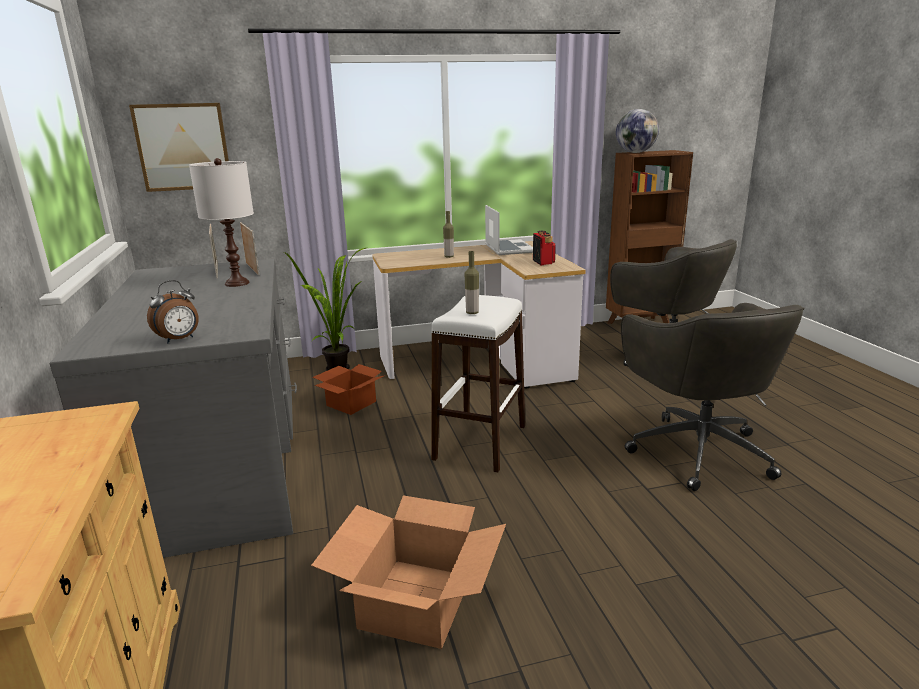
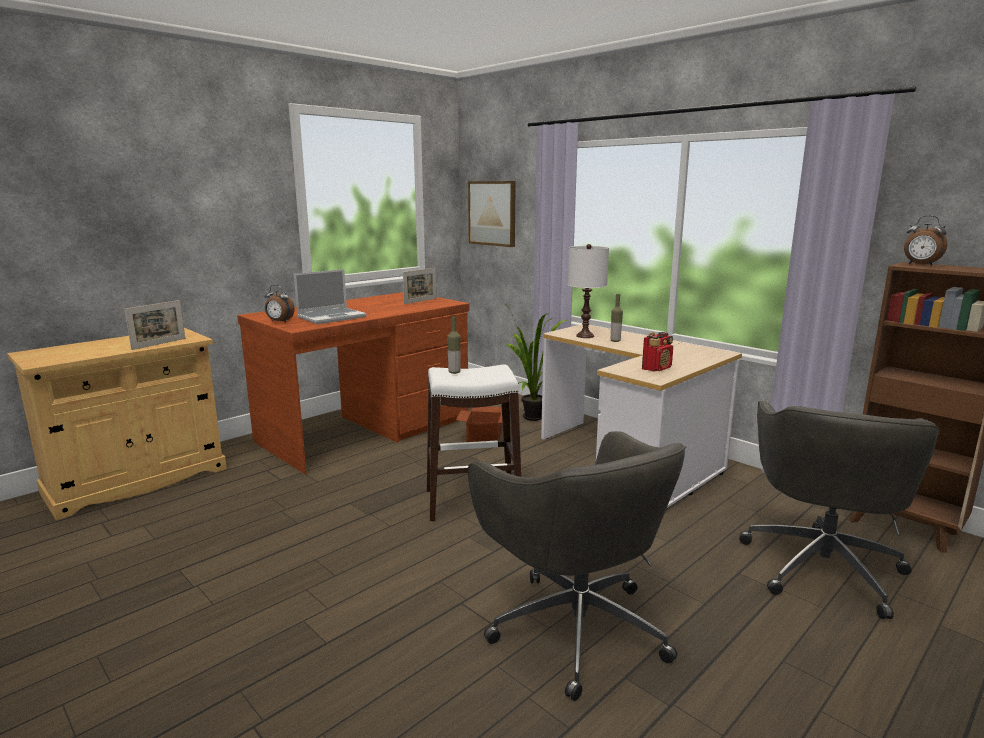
camera: 60 degrees right, 5 degrees down
grey desk [50,259,297,558] -> brown desk [237,292,470,474]
white table lamp [189,158,254,287] -> white table lamp moved to [568,244,609,338]
picture frame [240,222,259,275] -> picture frame moved to [125,300,185,350]
cardboard box [311,495,506,649] -> none
laptop [485,205,533,255] -> laptop moved to [294,269,366,324]
globe [616,109,659,153] -> alarm clock [904,215,947,266]
grey office chair [621,303,805,491] -> grey office chair turned 75 degrees counterclockwise [468,431,686,701]

